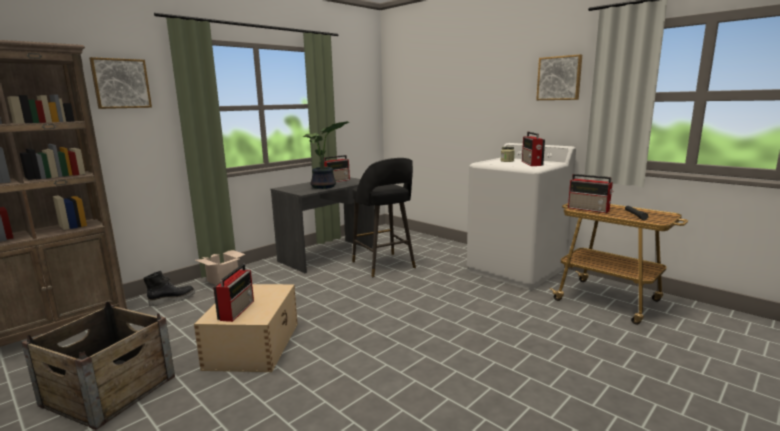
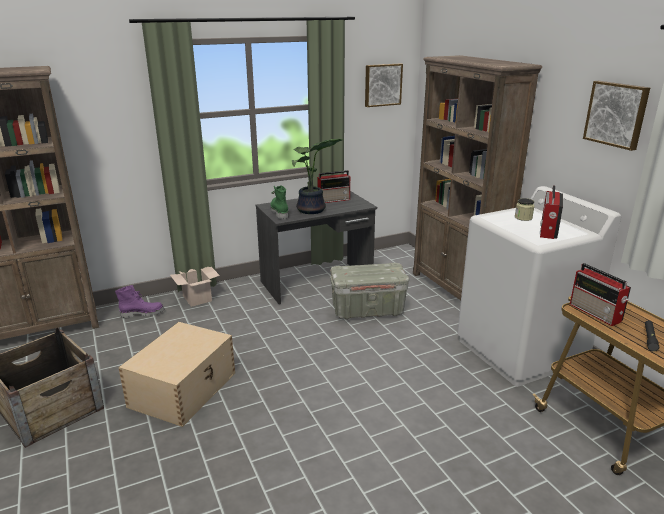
camera: 20 degrees right, 10 degrees up
picture [89,57,152,109] -> picture moved to [365,63,403,107]
black boot [144,271,195,306] -> purple boot [115,285,164,318]
radio [213,264,254,322] -> none
black stool [352,158,416,277] -> grey storage box [330,263,409,320]
none -> green boot [271,185,288,220]
none -> brown bookcase [413,55,542,300]

